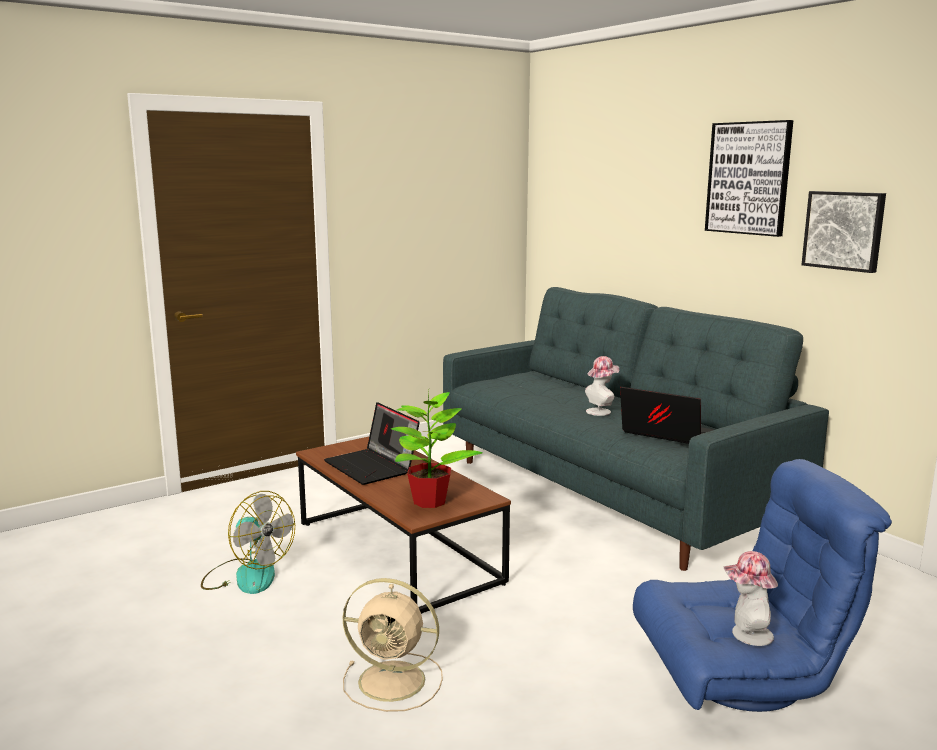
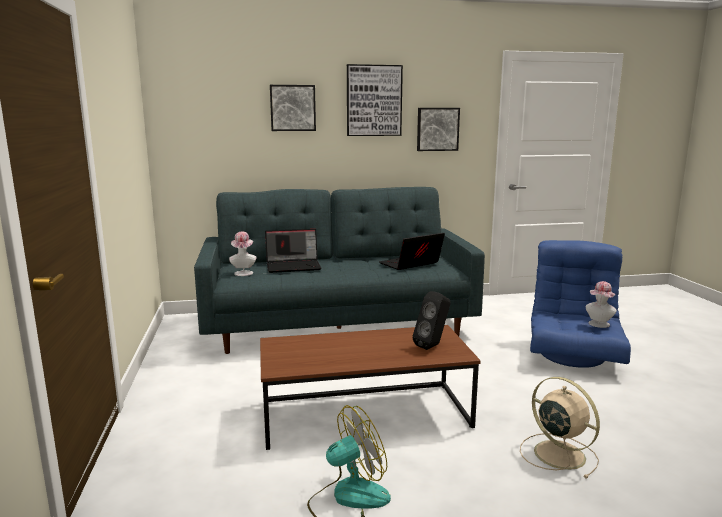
camera: 65 degrees left, 0 degrees up
laptop [324,402,420,485] -> laptop moved to [265,229,321,273]
beige fan [343,578,443,712] -> beige fan turned 75 degrees counterclockwise [520,377,600,479]
potted plant [391,390,483,508] -> black speaker [412,291,451,350]
hat [585,356,619,416] -> hat moved to [229,231,257,276]
none -> picture [270,85,316,131]

